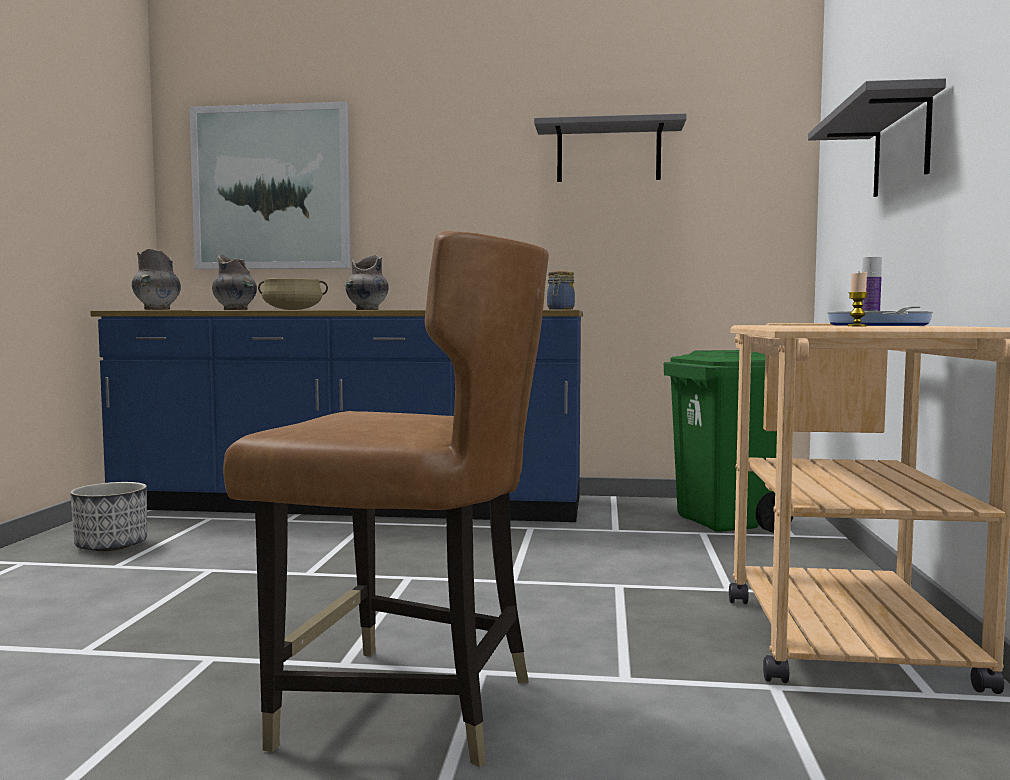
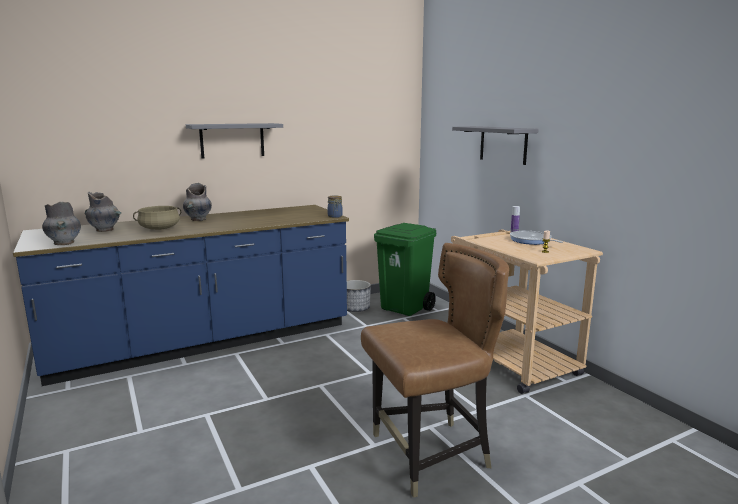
camera: 35 degrees left, 10 degrees up
planter [70,482,147,551] -> planter moved to [347,280,371,312]
picture [189,102,351,269] -> none
grey shelf [534,113,687,182] -> grey shelf moved to [186,123,283,158]

